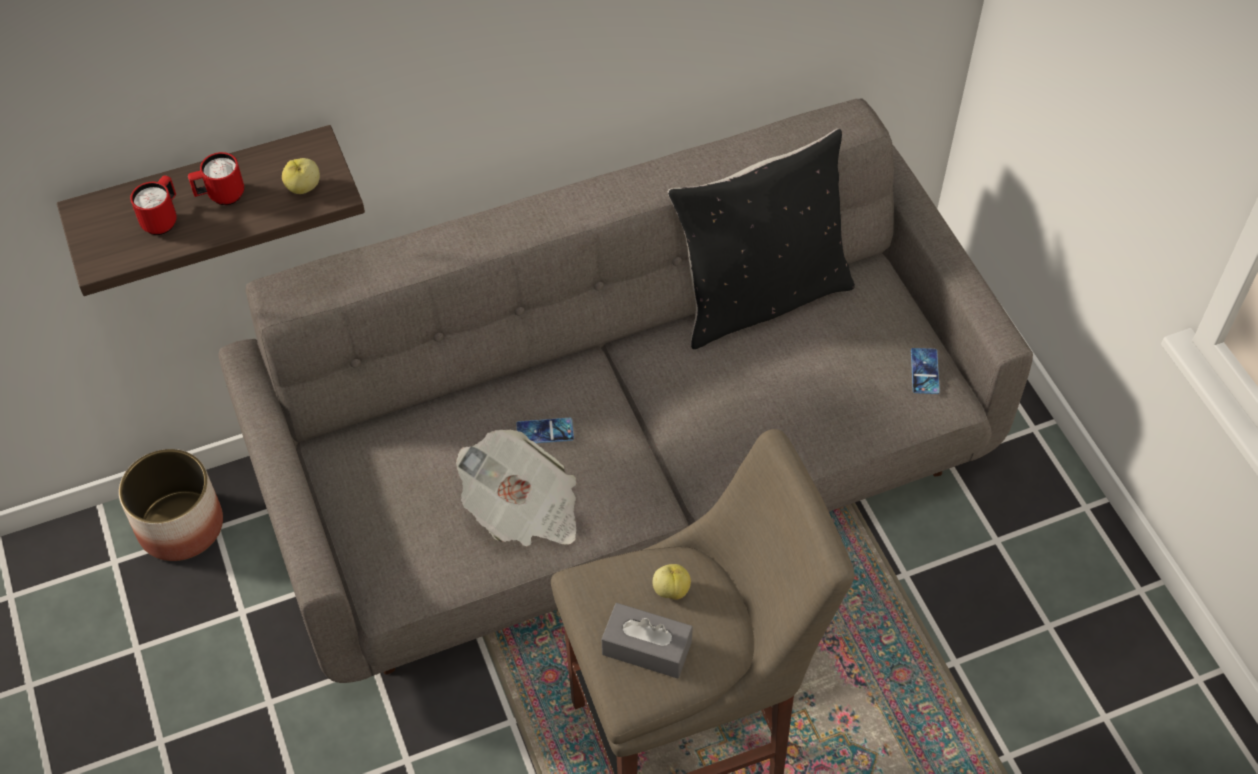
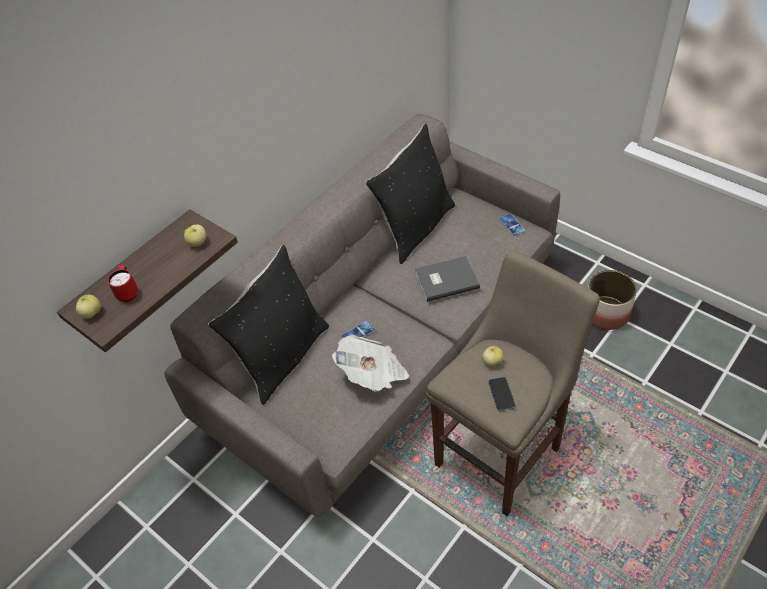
camera: 25 degrees left, 5 degrees down
planter [119,449,223,561] -> planter moved to [588,270,637,330]
red mug [188,152,244,205] -> none
grey tissue box [602,603,693,679] -> phone [488,377,516,411]
none -> apple [76,295,101,319]
none -> black pillow [208,245,329,405]
none -> grey book [415,256,480,302]

